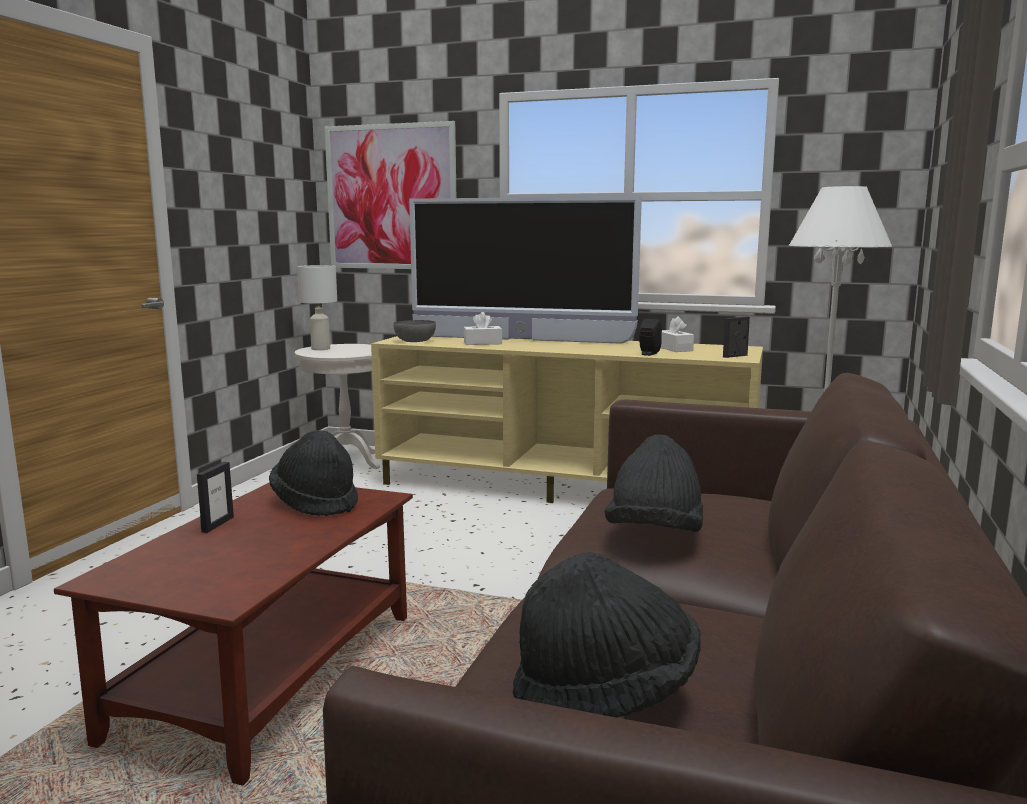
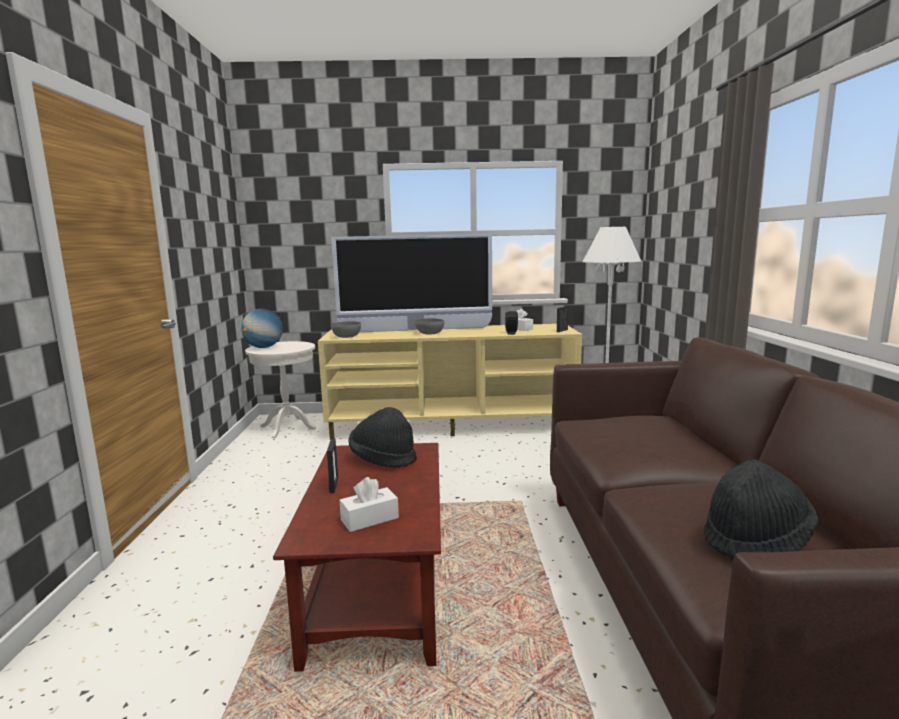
camera: 20 degrees left, 0 degrees up
white table lamp [297,265,337,350] -> globe [241,309,283,348]
picture [325,121,456,269] -> none
white tissue box [464,312,502,345] -> white tissue box moved to [339,477,399,532]
black hat [605,435,703,532] -> none
none -> grey bowl [415,318,444,334]

